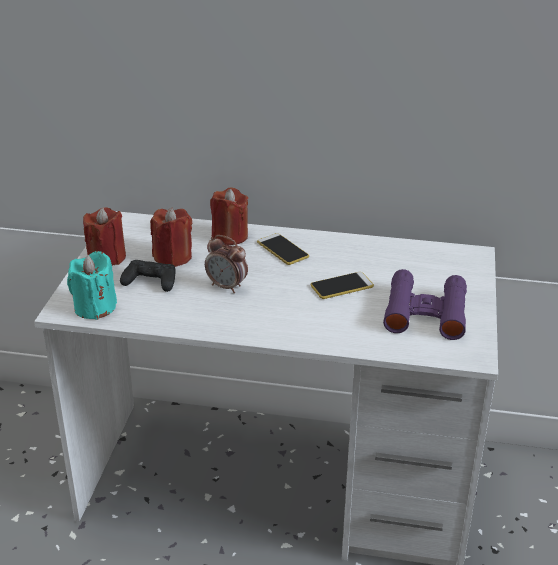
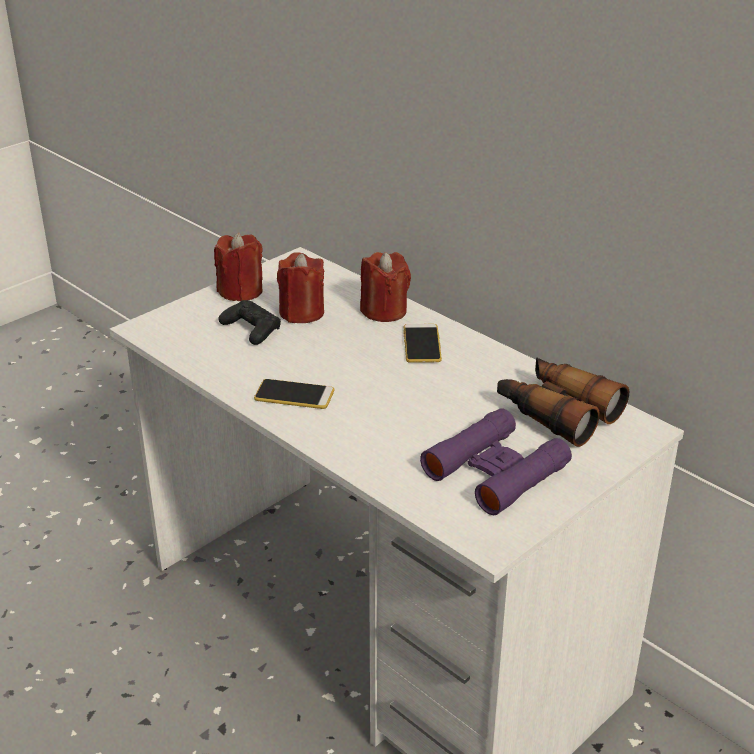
camera: 35 degrees right, 0 degrees up
turquoise candle [67,251,117,320] -> none
alarm clock [205,235,248,293] -> none
phone [310,272,374,299] -> phone moved to [254,379,335,409]
none -> binoculars [497,357,629,447]

